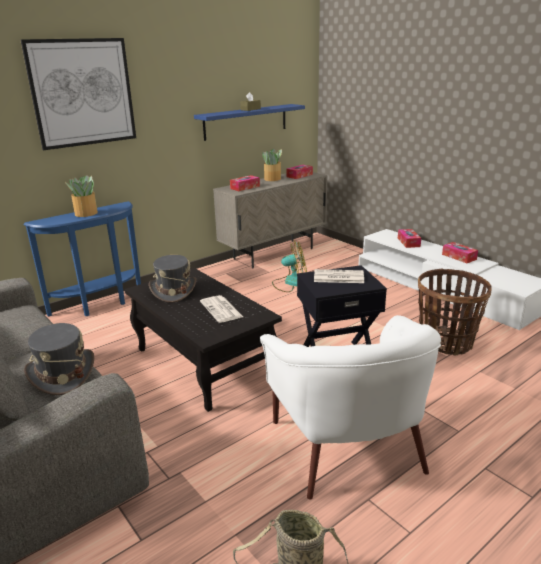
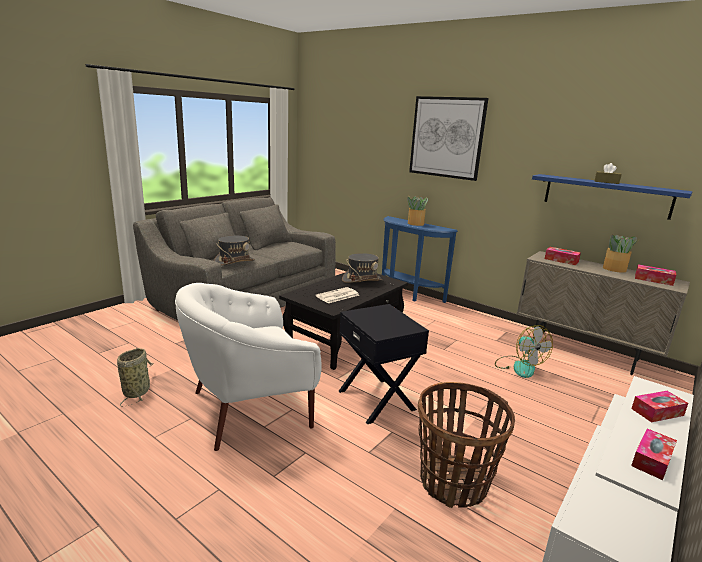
camera: 75 degrees right, 5 degrees down
newspaper [314,269,364,283] -> none

